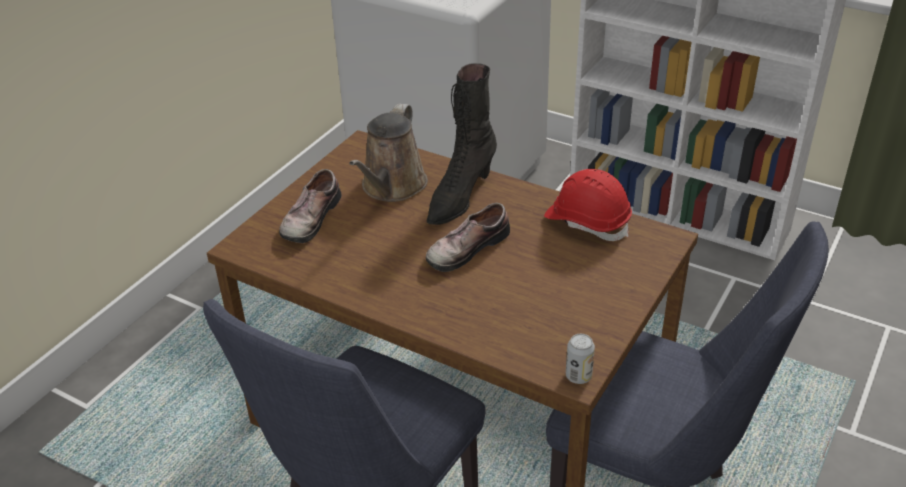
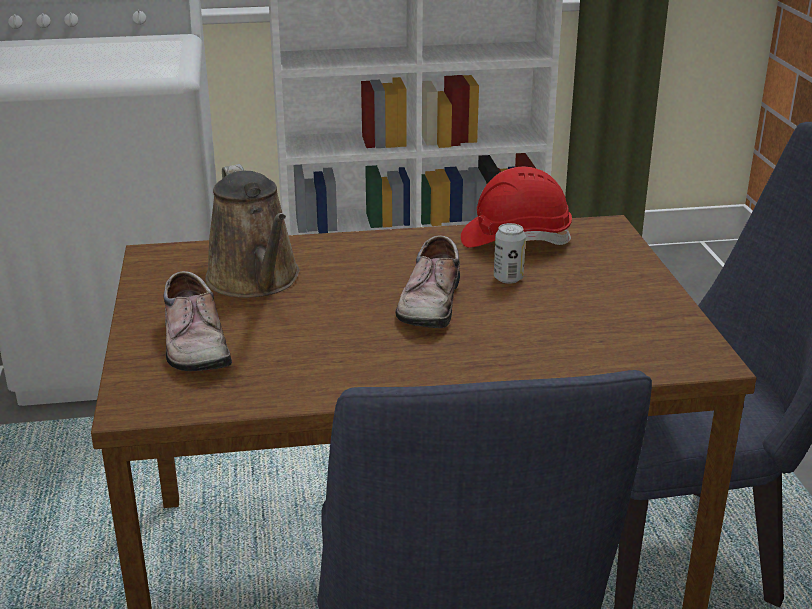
camera: 40 degrees left, 10 degrees down
black boot [426,63,497,225] -> none
can [566,334,595,384] -> can moved to [494,223,526,284]

